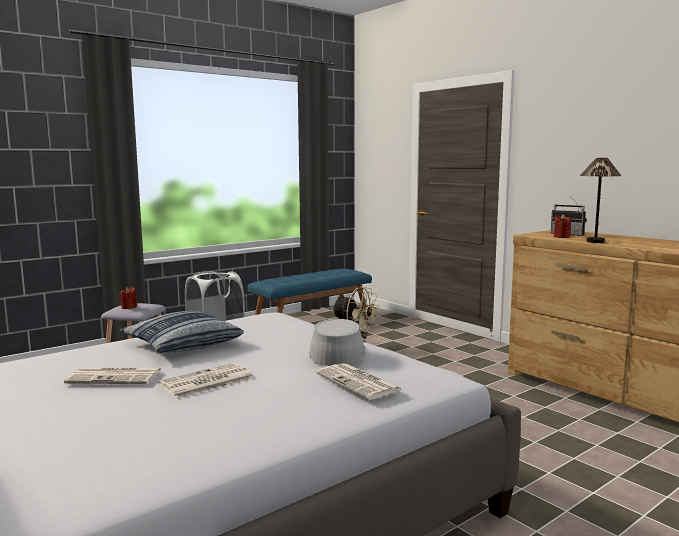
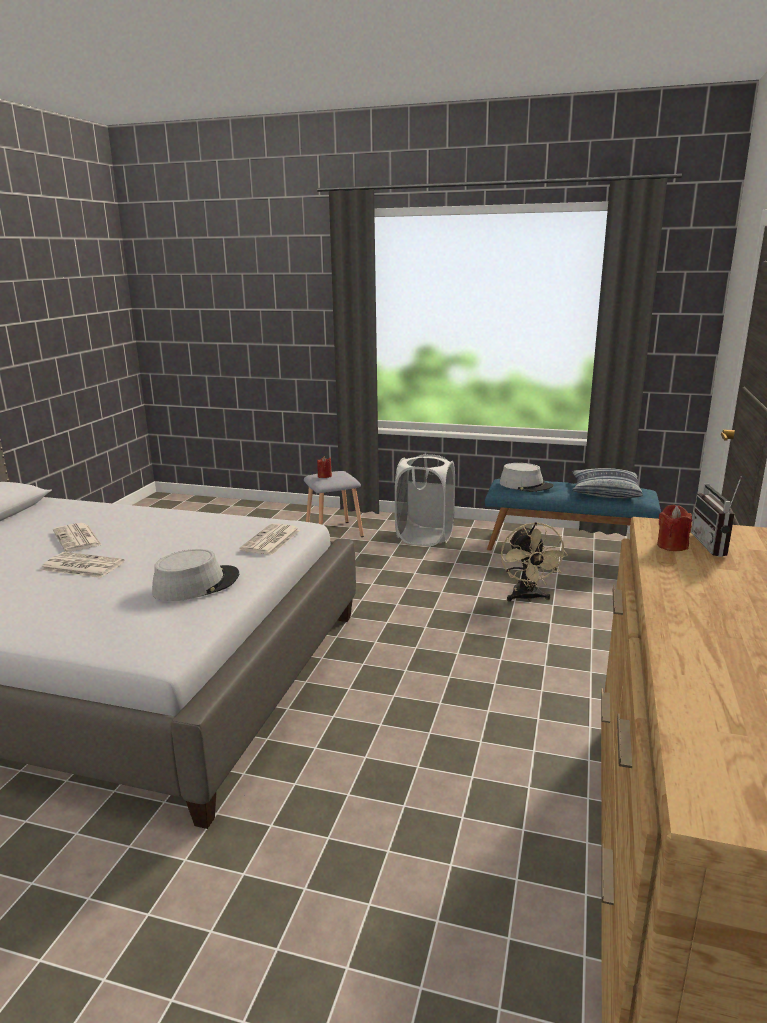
camera: 55 degrees right, 10 degrees up
pillow [120,311,244,353] -> pillow moved to [572,468,643,498]
newspaper [316,363,402,400] -> newspaper moved to [239,523,301,555]
table lamp [580,158,621,243] -> none
none -> grey hat [500,463,553,492]

